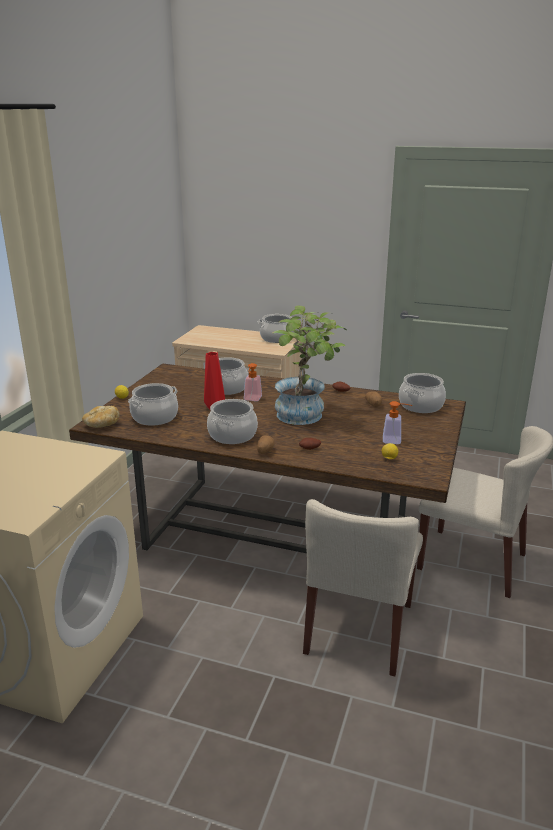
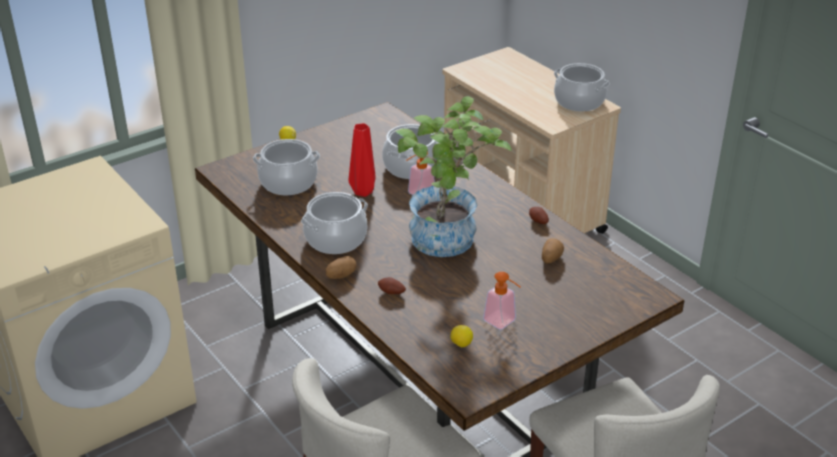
camera: 35 degrees right, 10 degrees up
bread [82,406,120,428] -> none
cooking pot [399,373,446,413] -> none

